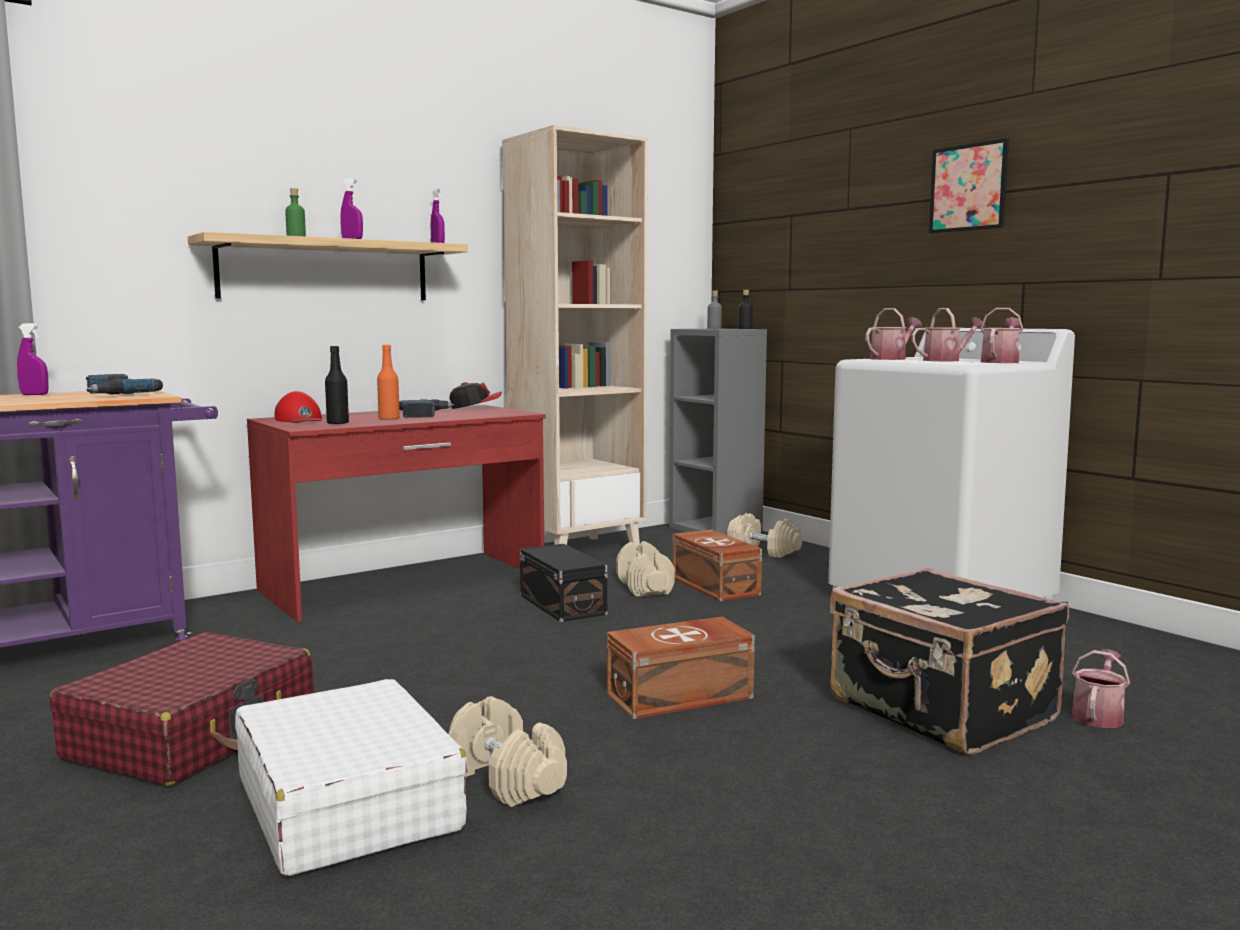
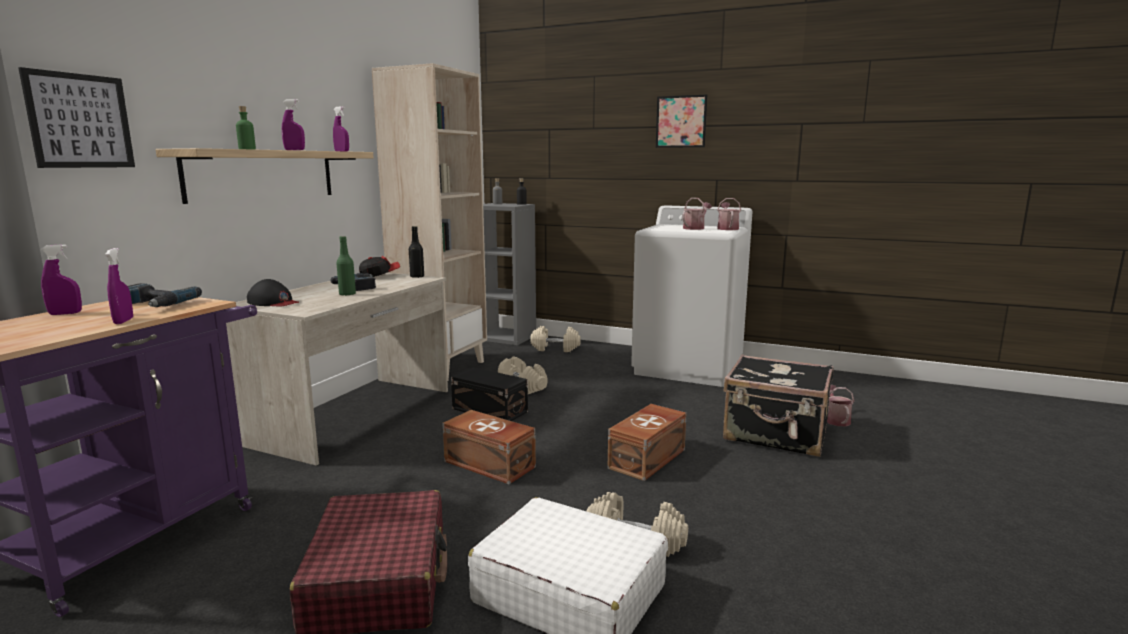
camera: 30 degrees left, 5 degrees up
red desk [247,405,546,622] -> beige desk [226,273,448,466]
red cap [275,391,322,423] -> black cap [247,279,299,307]
black bottle [325,346,349,424] -> black bottle moved to [409,226,424,278]
orange bottle [377,345,400,420] -> green bottle [336,236,356,296]
brown storage box [672,530,762,601] -> brown storage box moved to [443,410,536,484]
watering can [866,308,922,360] -> none
none -> picture [18,67,135,168]
none -> purple spray bottle [105,248,133,324]

